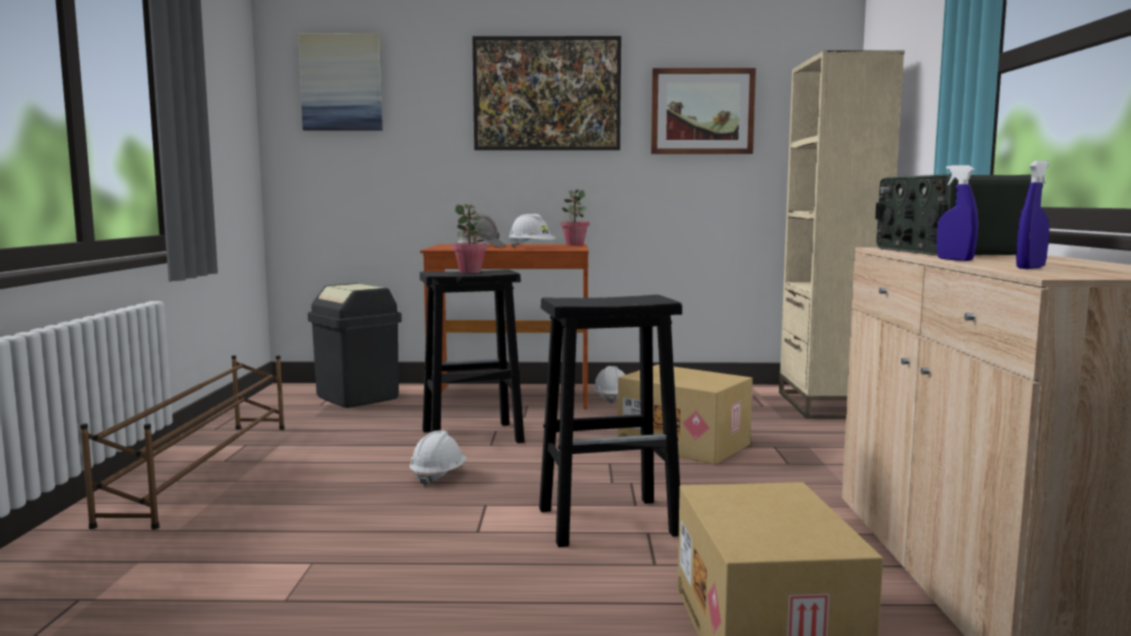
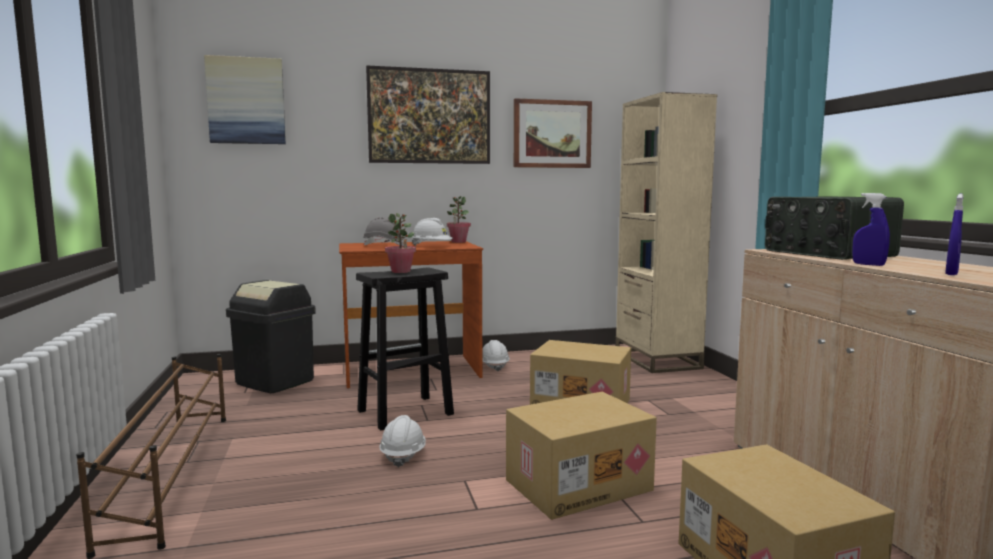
camera: 15 degrees left, 0 degrees up
black stool [539,295,682,547] -> cardboard box [506,392,657,520]

